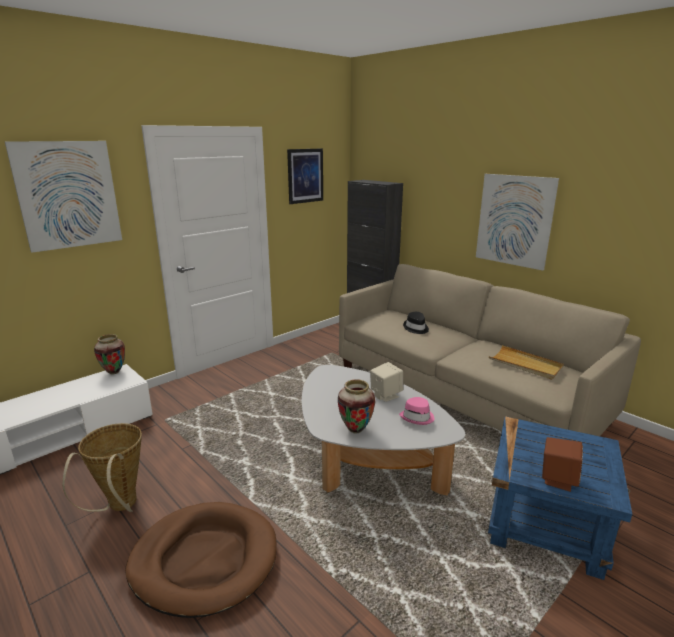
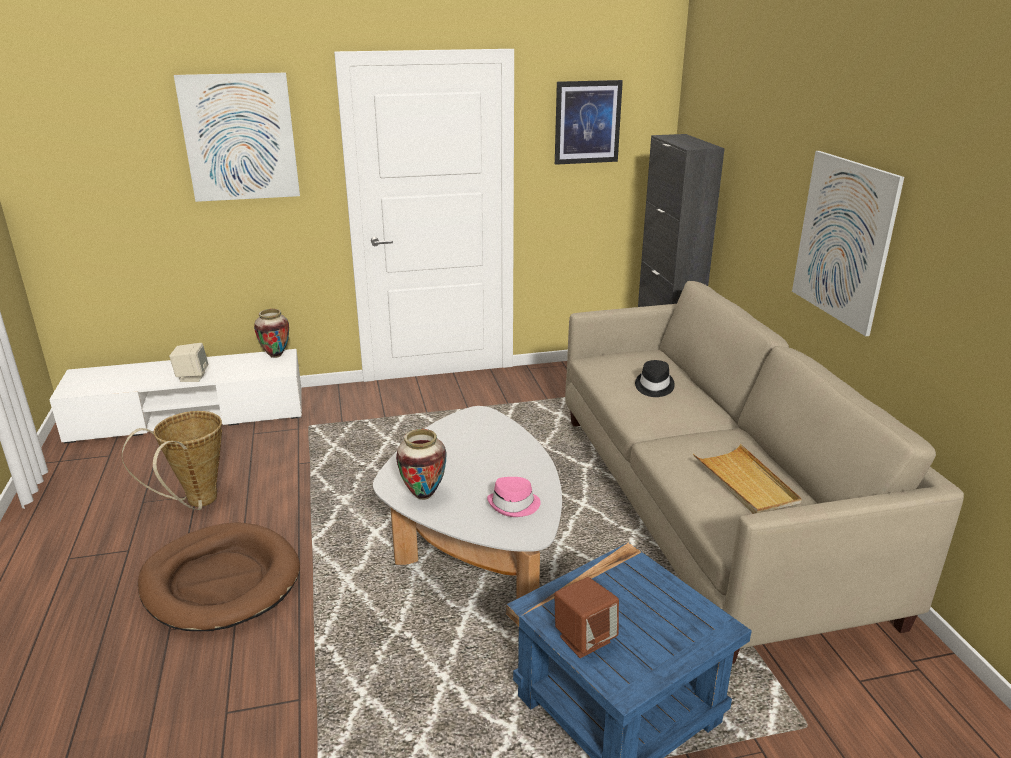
camera: 30 degrees right, 5 degrees up
beige speaker [370,362,403,402] -> beige speaker moved to [169,343,208,382]

